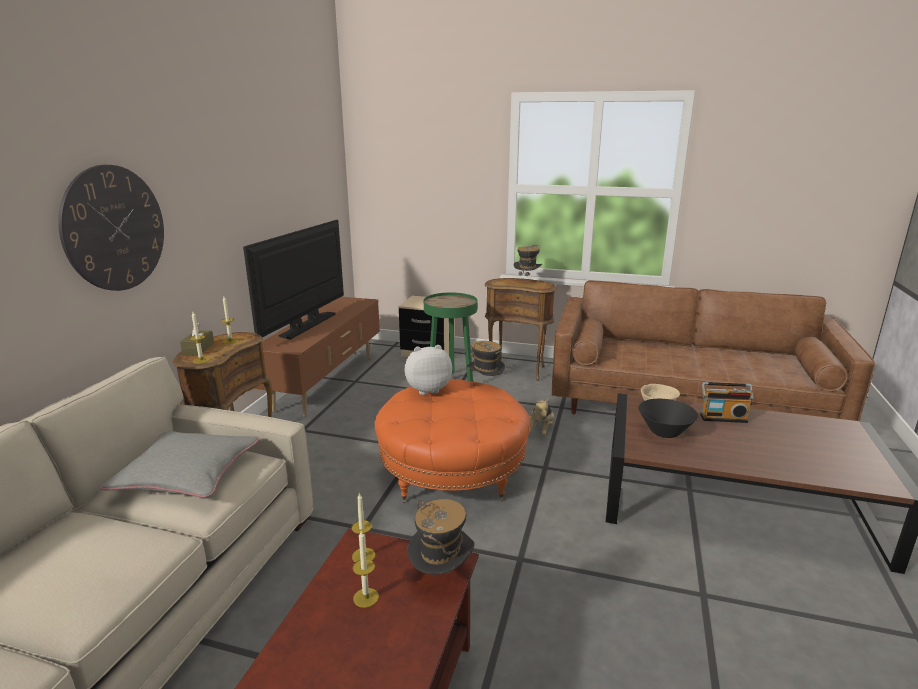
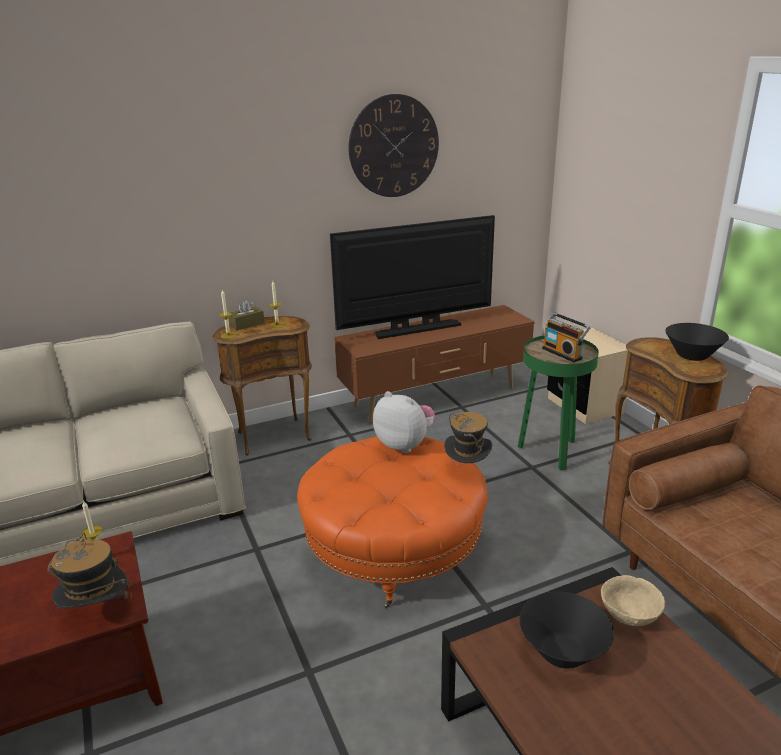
camera: 50 degrees right, 5 degrees up
wall clock [58,165,164,291] -> wall clock moved to [348,94,439,197]
grey pillow [99,431,259,498] -> none
candle [353,531,379,608] -> none
hat [513,245,542,284] -> black bowl [665,323,729,361]
plush toy [529,398,554,436] -> none
radio [700,382,754,423] -> radio moved to [542,312,590,362]

